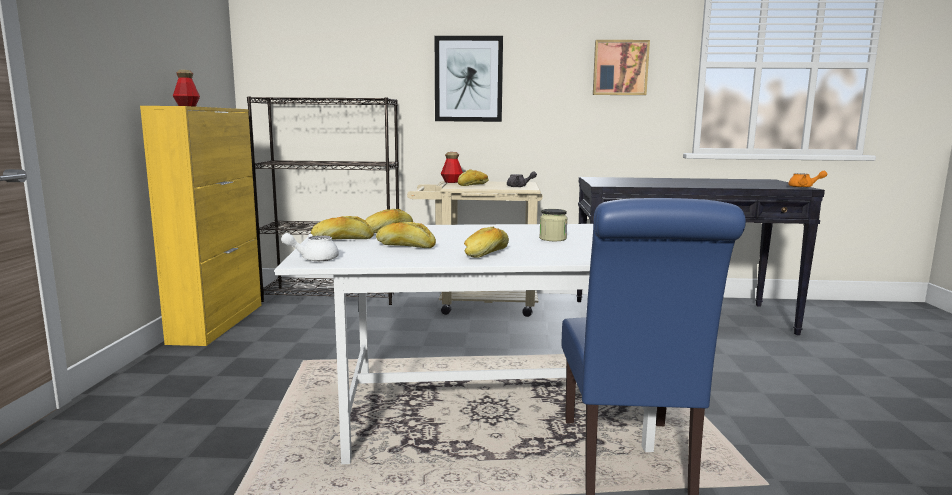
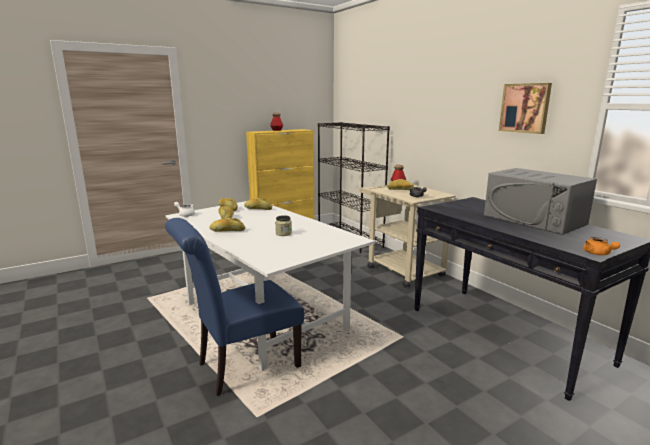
camera: 55 degrees right, 5 degrees up
picture [435,36,503,122] -> none
none -> grey microwave [484,168,597,235]

